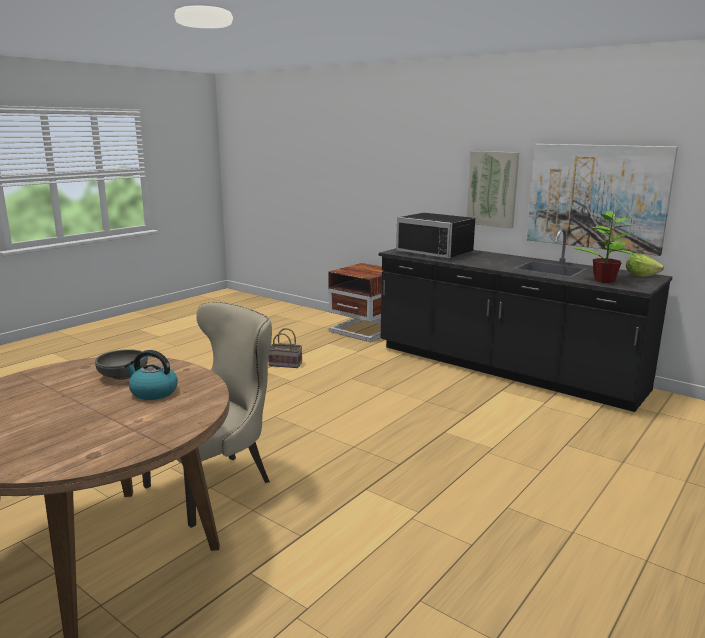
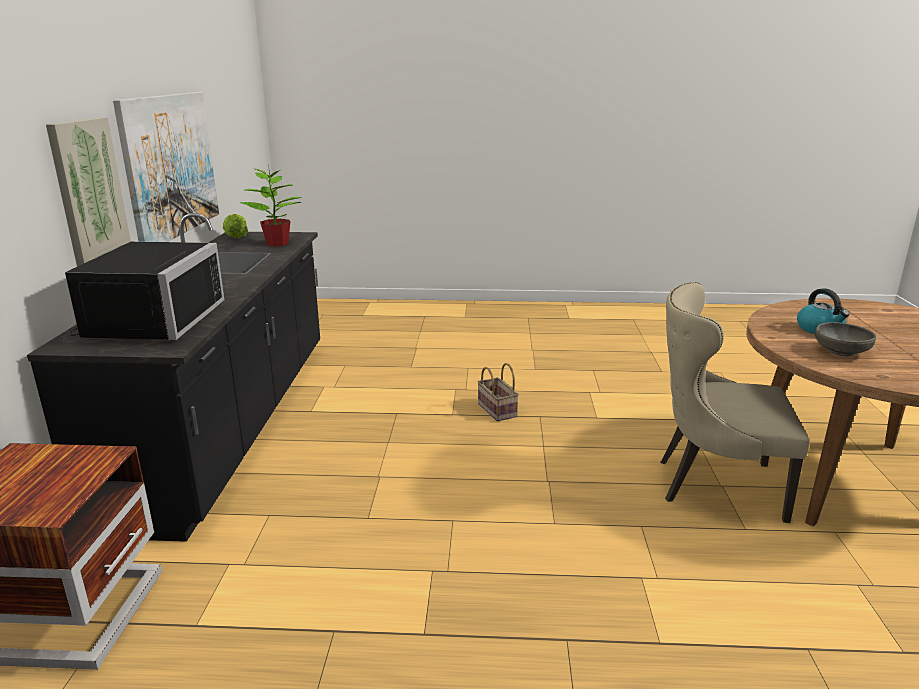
camera: 125 degrees left, 5 degrees up
basket [268,328,302,368] -> basket moved to [477,363,519,422]

